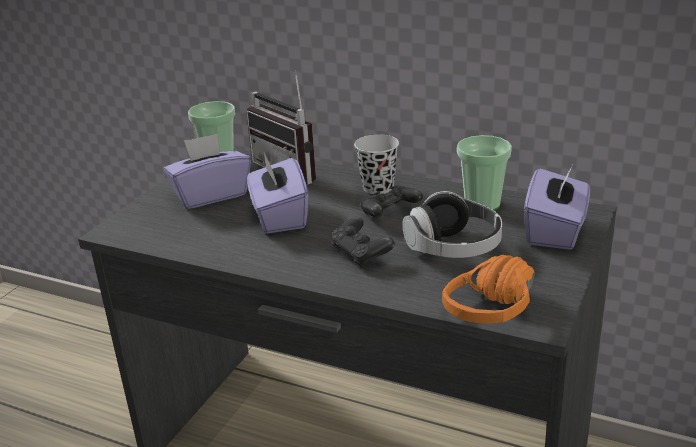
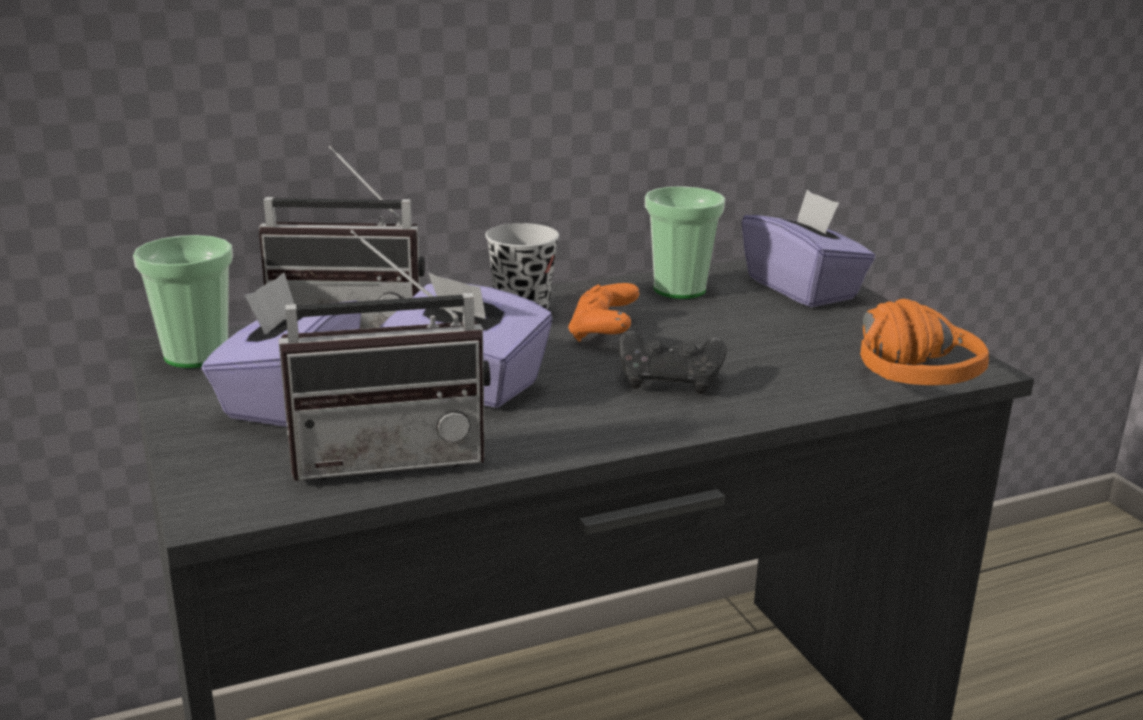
camera: 50 degrees left, 5 degrees down
black game controller [361,185,423,218] -> orange game controller [568,283,640,342]
headphones [402,191,502,258] -> none
none -> radio [279,230,490,481]

